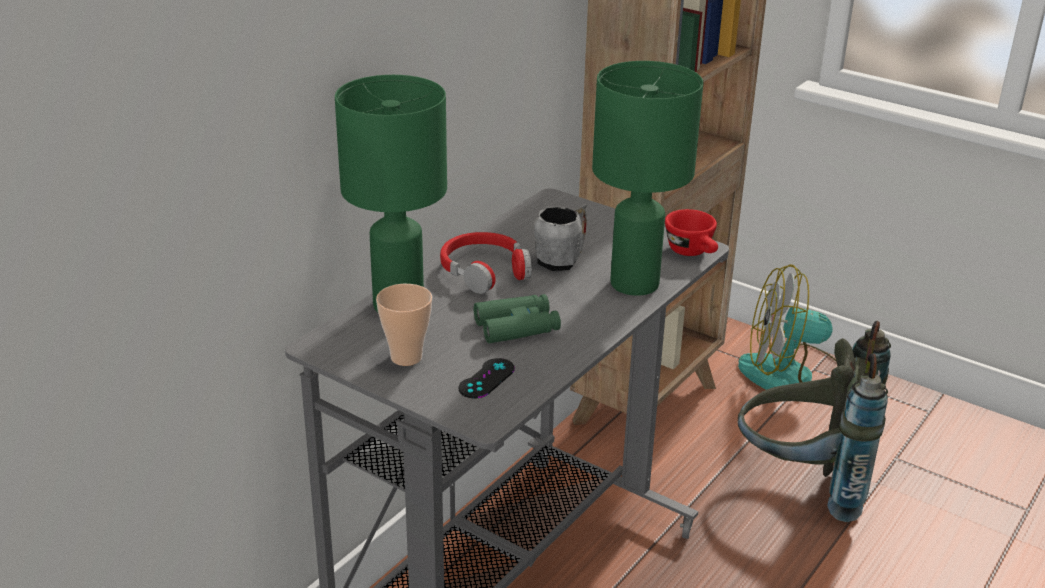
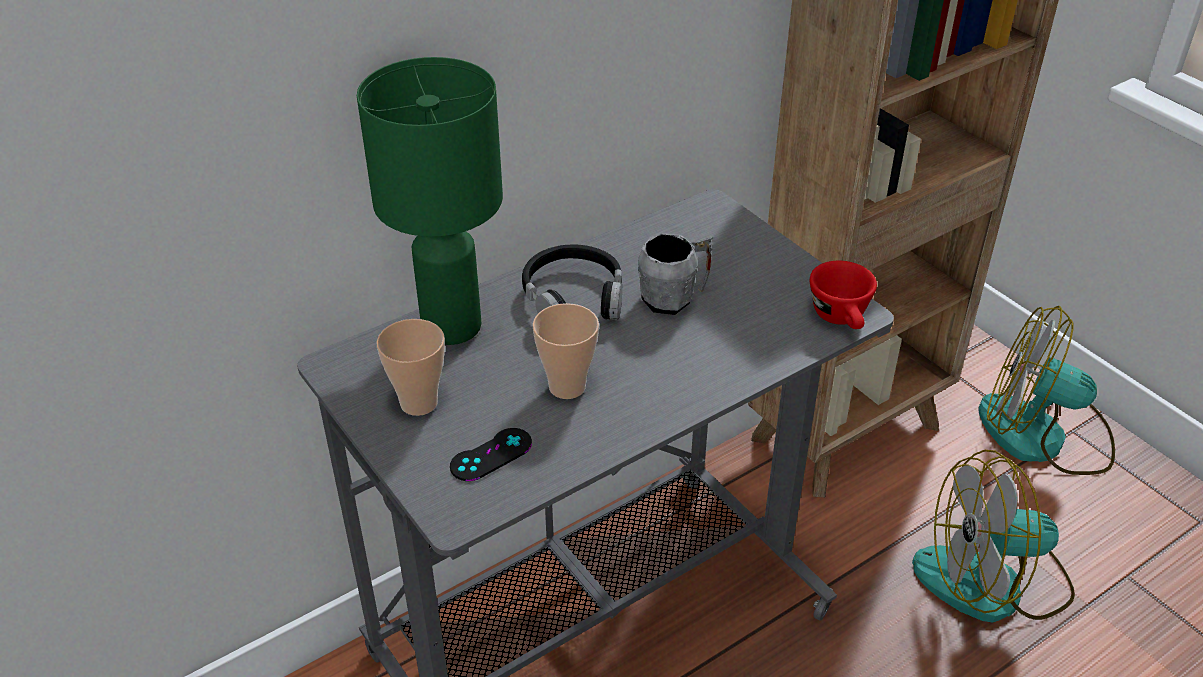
camera: 20 degrees right, 10 degrees up
red headphones [440,232,532,294] -> black headphones [522,245,622,320]
green binoculars [474,294,561,343] -> cup [532,303,599,399]
green table lamp [592,61,703,296] -> none
grey backpack [738,321,891,522] -> fan [912,450,1075,623]

